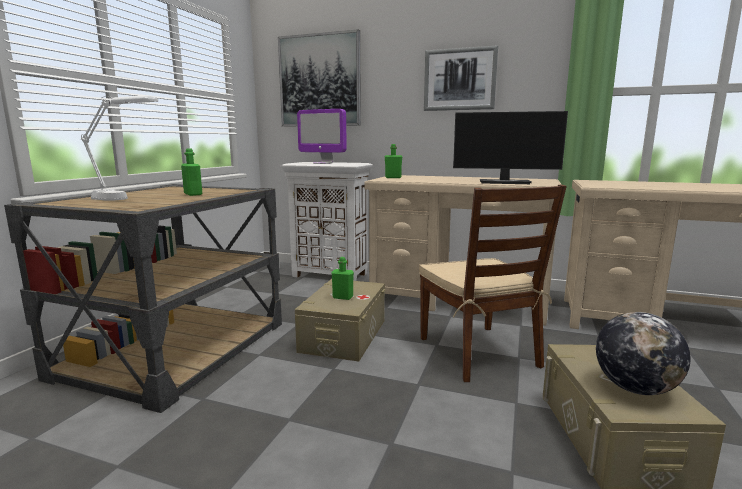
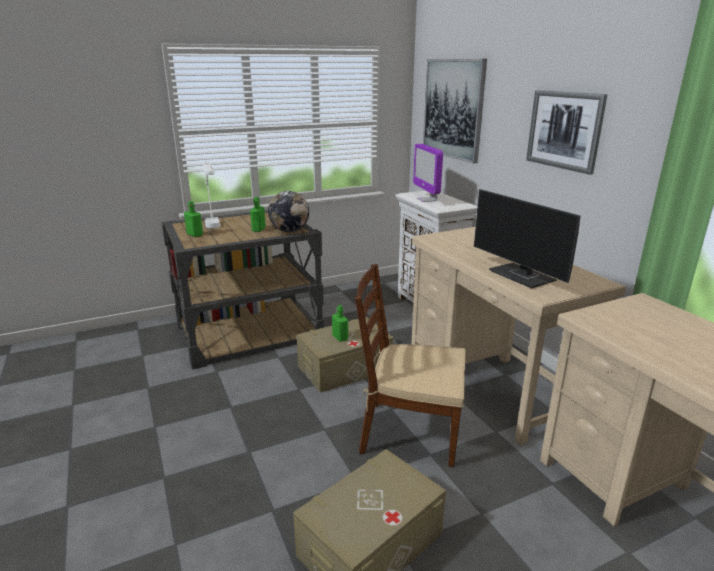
camera: 45 degrees right, 10 degrees up
green bottle [385,144,402,178] -> green bottle moved to [184,201,203,237]
brown chair [419,184,567,382] -> brown chair turned 75 degrees clockwise [355,264,466,467]
globe [596,312,691,395] -> globe moved to [268,191,309,232]

